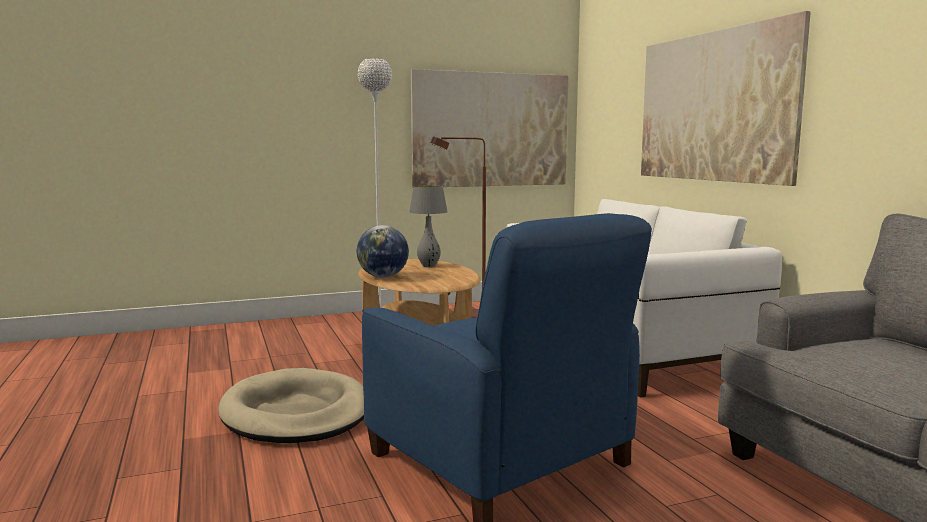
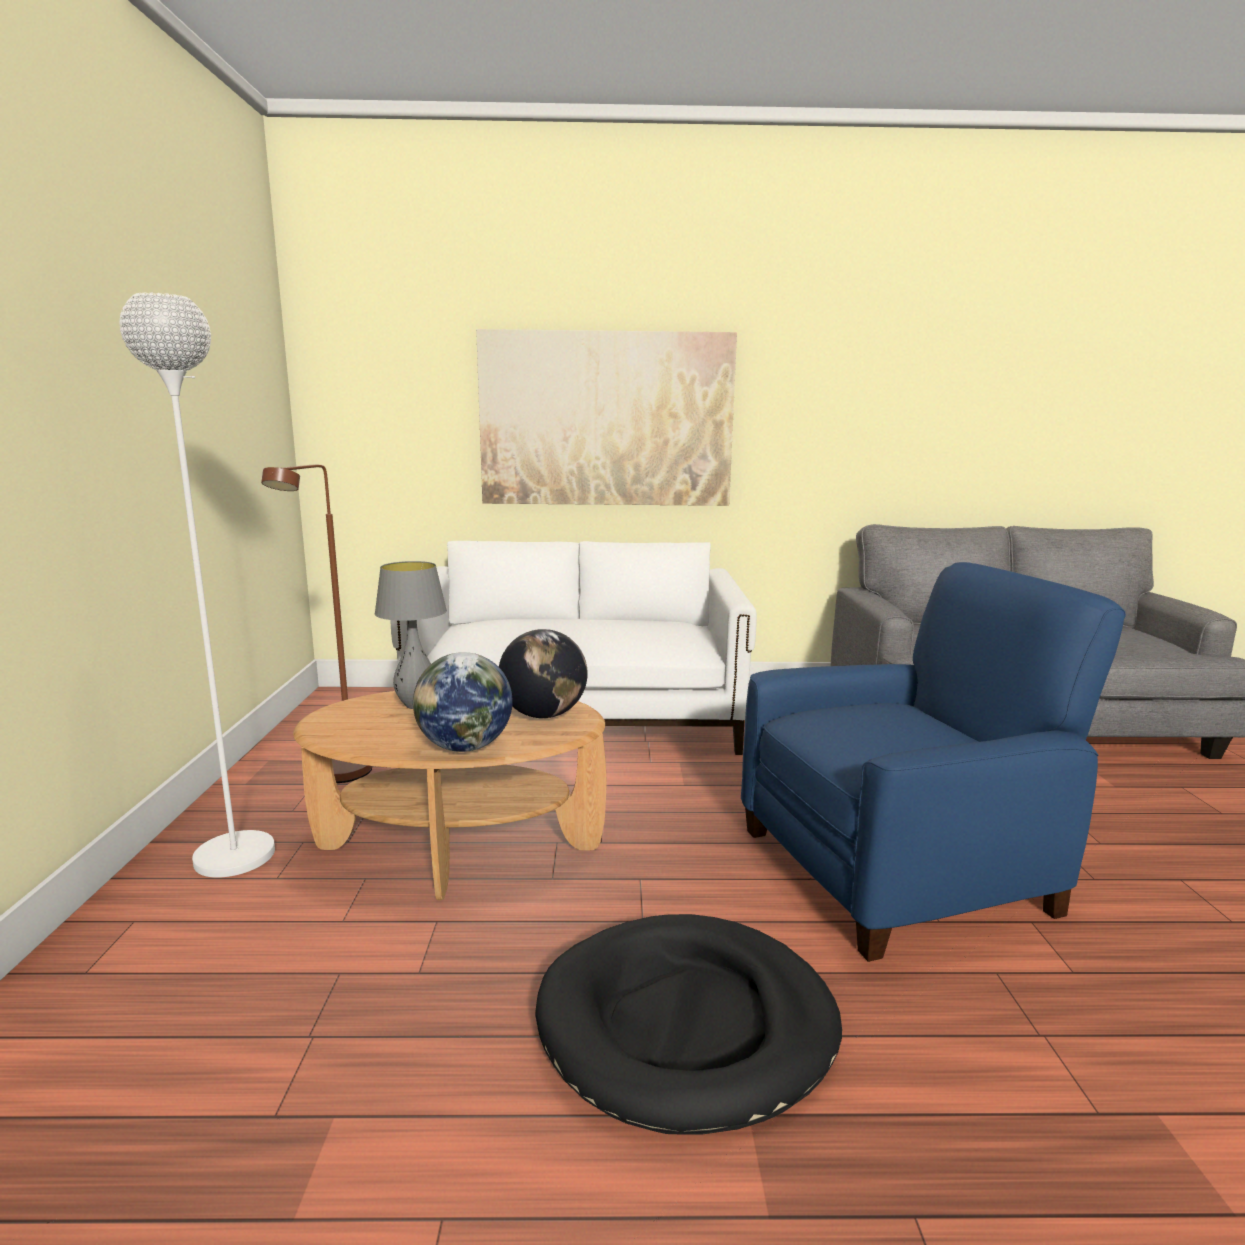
camera: 70 degrees left, 5 degrees up
beige dog bed [218,368,364,443] -> black dog bed [535,914,842,1135]
picture [411,69,568,188] -> none
none -> globe [499,629,588,718]

